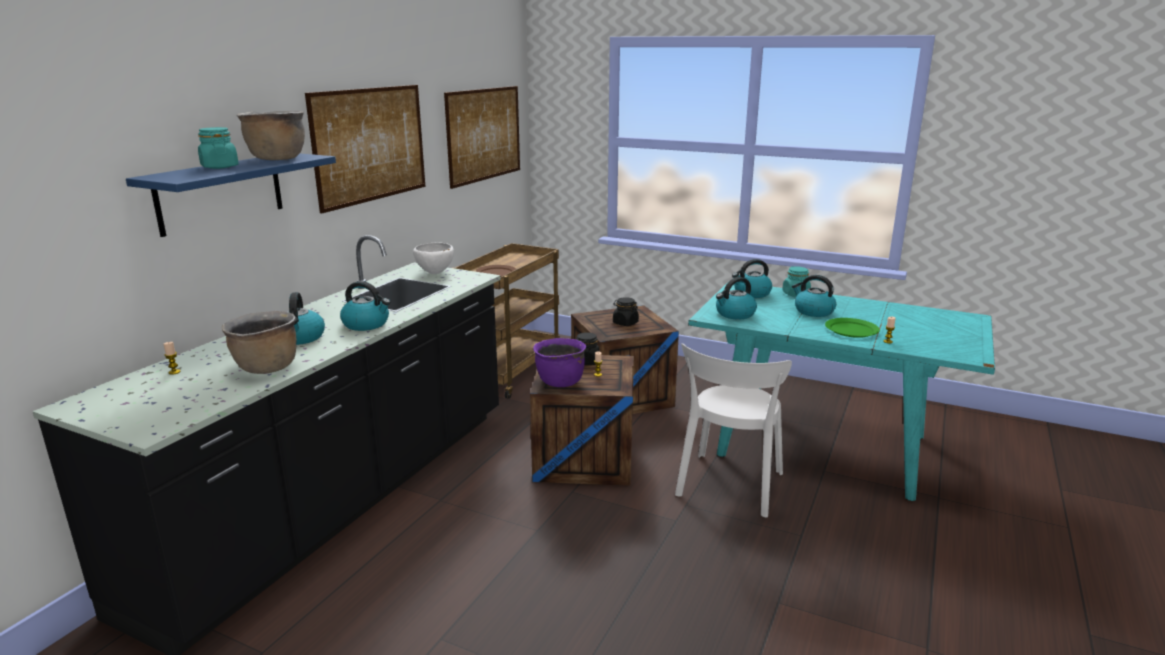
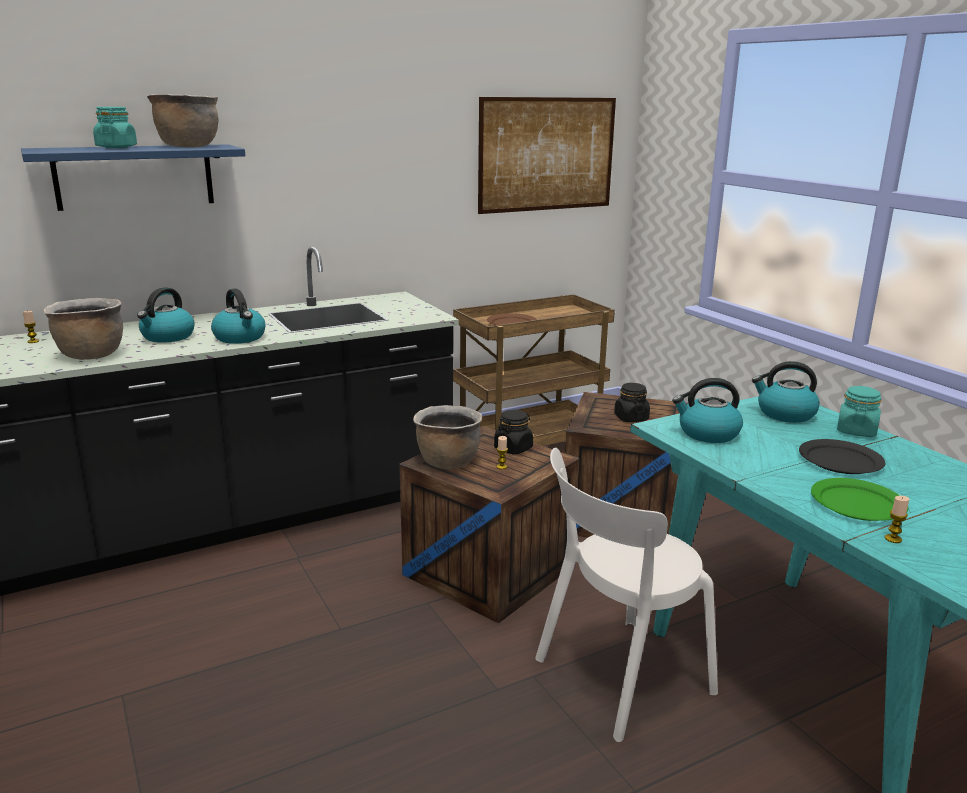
camera: 35 degrees right, 0 degrees up
picture [305,85,425,213] -> none
white bowl [413,243,454,274] -> none
purple cooking pot [533,338,586,387] -> brown cooking pot [413,405,482,469]
kettle [792,275,836,317] -> black plate [799,439,885,474]

